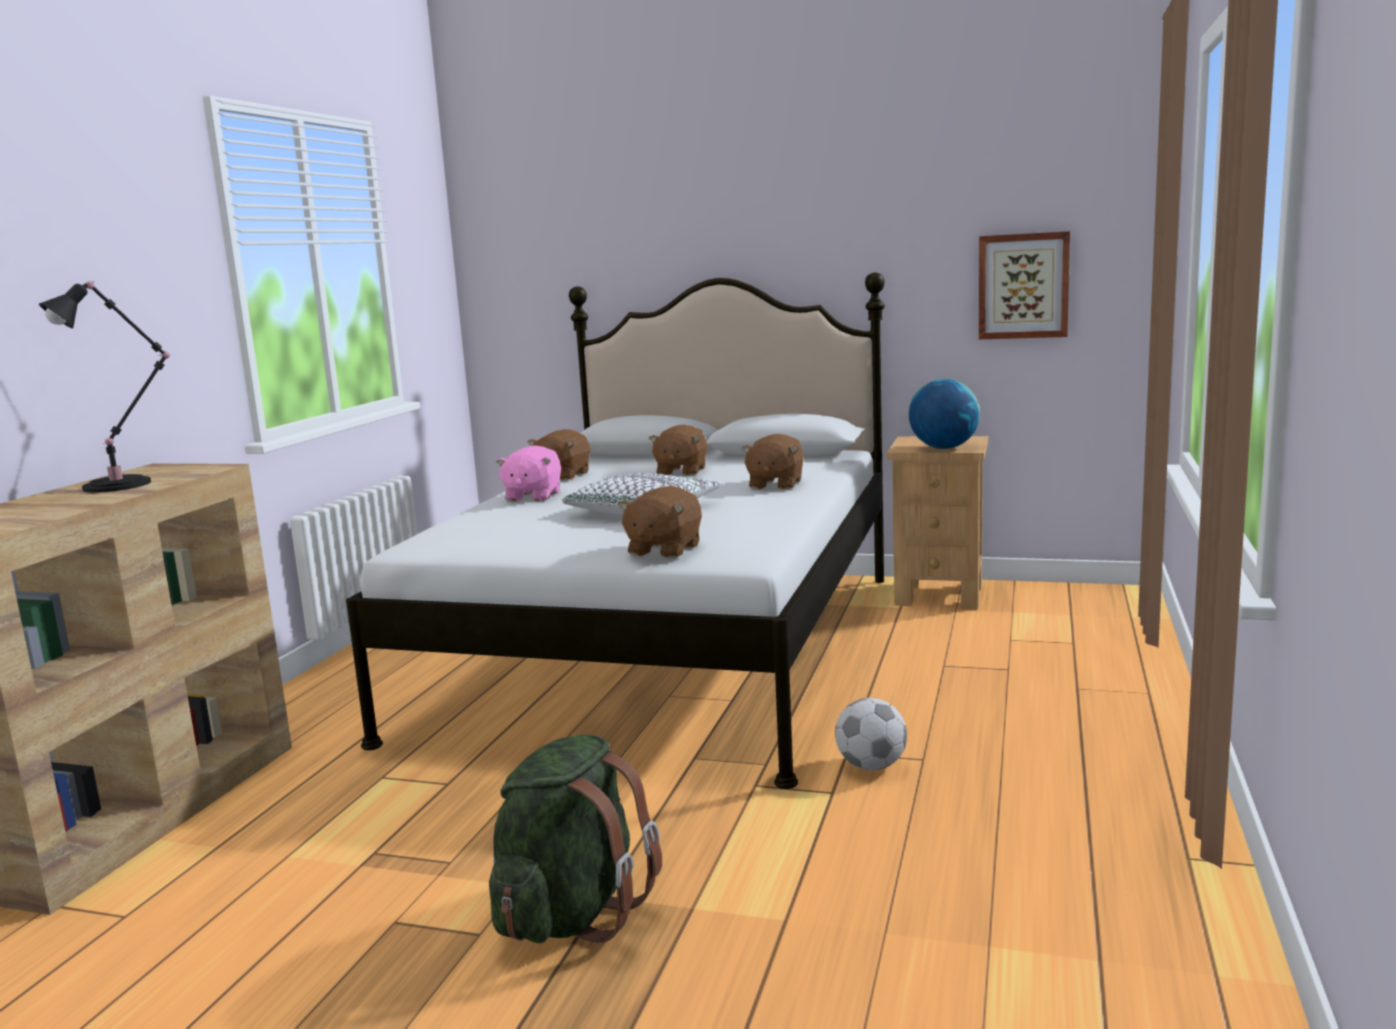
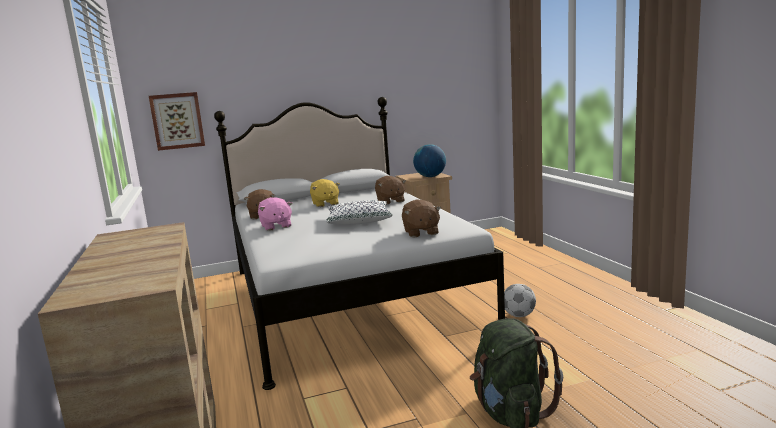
camera: 35 degrees left, 0 degrees up
black table lamp [39,281,170,493] -> none
brown plush toy [649,425,707,476] -> yellow plush toy [310,179,340,207]
picture [979,231,1070,339] -> picture moved to [149,92,205,151]

